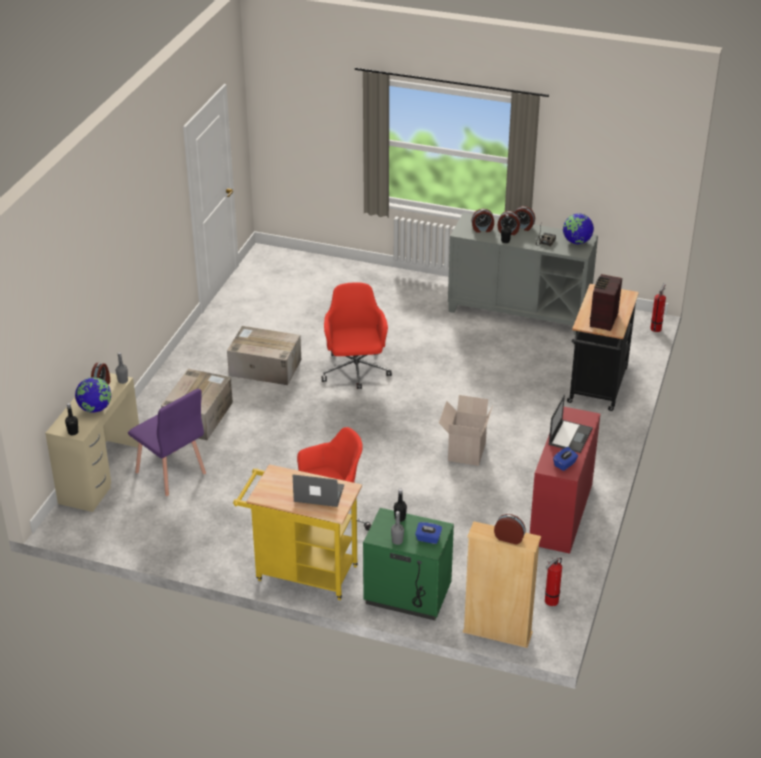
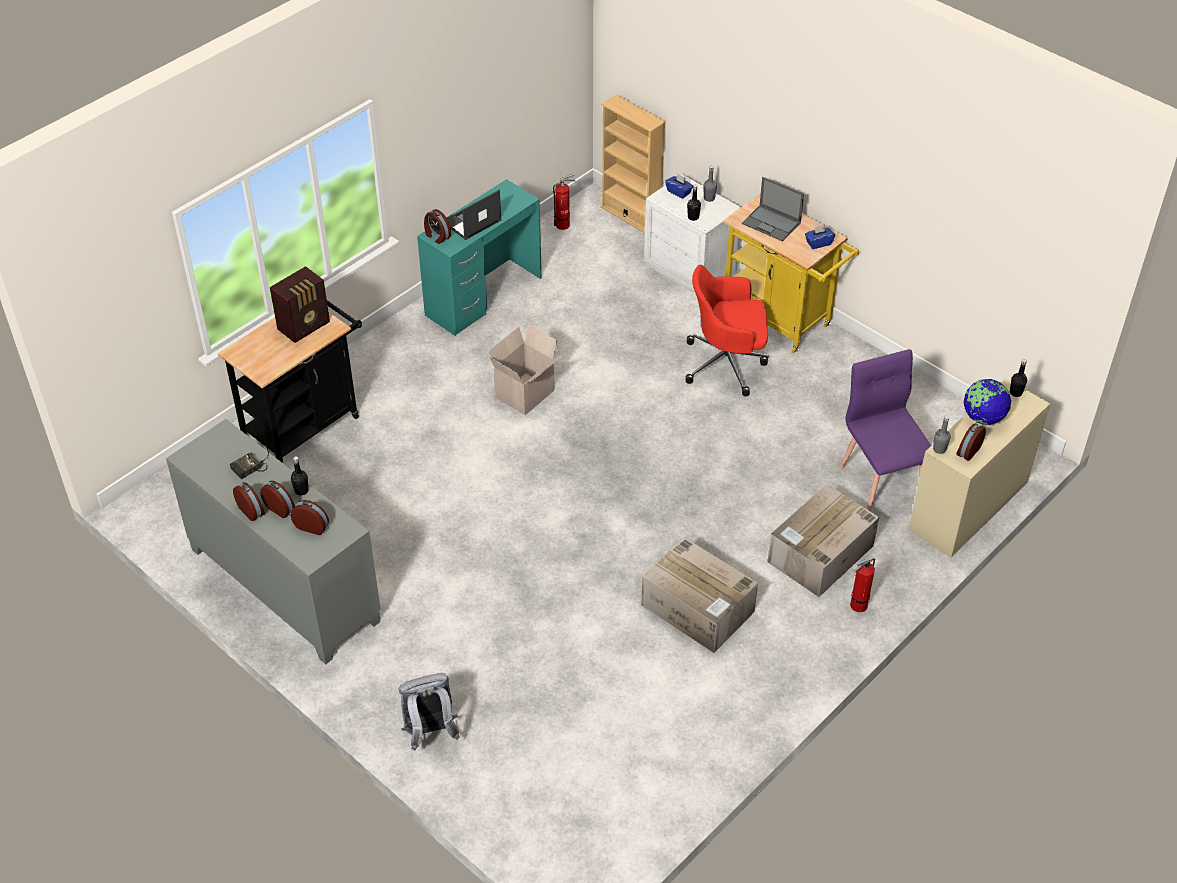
camera: 155 degrees left, 10 degrees up
red office chair [322,282,392,389] -> none
green nightstand [363,508,454,620] -> white nightstand [644,174,741,294]
alarm clock [494,514,526,545] -> alarm clock moved to [424,209,451,244]
red desk [530,407,600,554] -> turquoise desk [417,179,542,336]
blue tissue box [553,447,578,471] -> blue tissue box moved to [805,225,835,249]
globe [563,214,594,244] -> none
fire extinguisher [650,283,666,332] -> fire extinguisher moved to [850,558,875,612]
none -> grey backpack [398,673,460,751]

